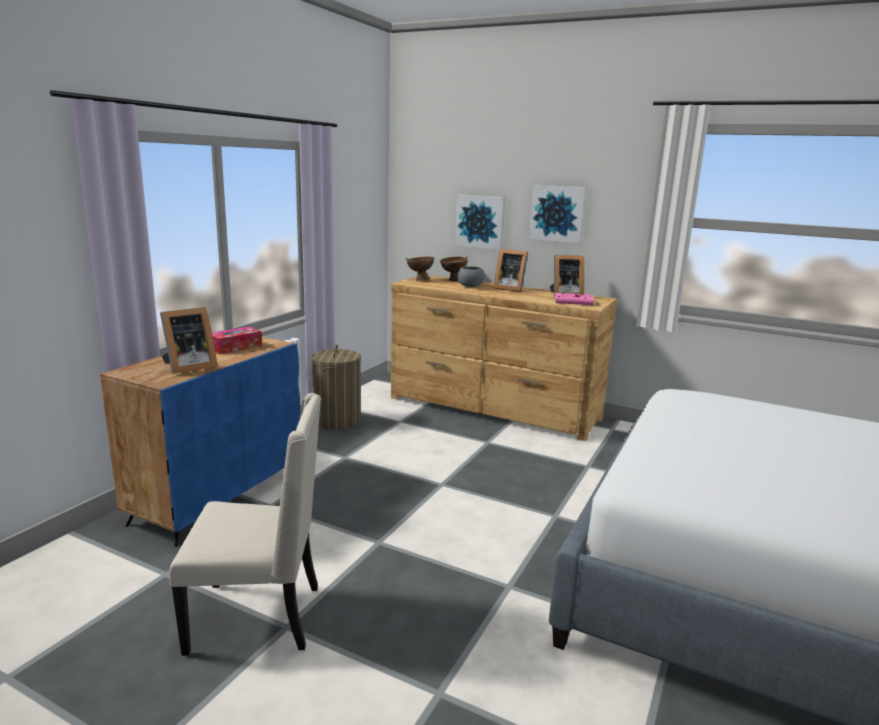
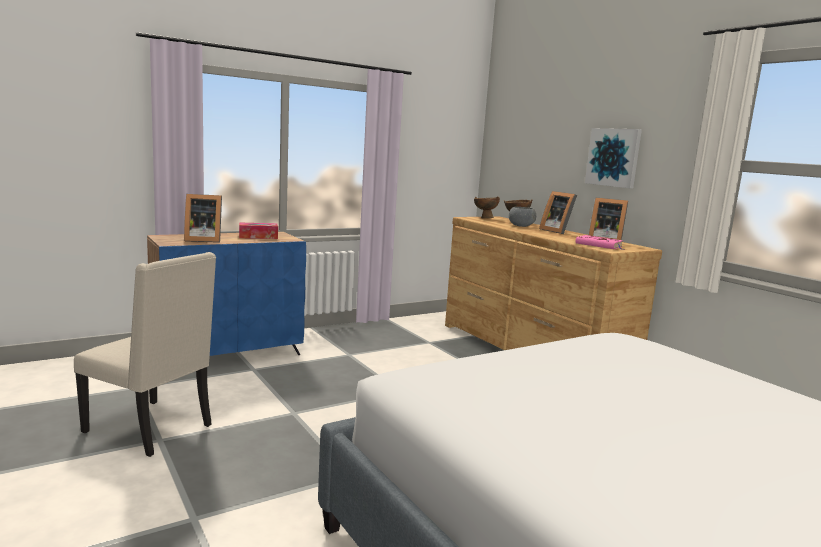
camera: 30 degrees right, 5 degrees down
laundry basket [312,344,361,430] -> none
picture [455,195,505,250] -> none

